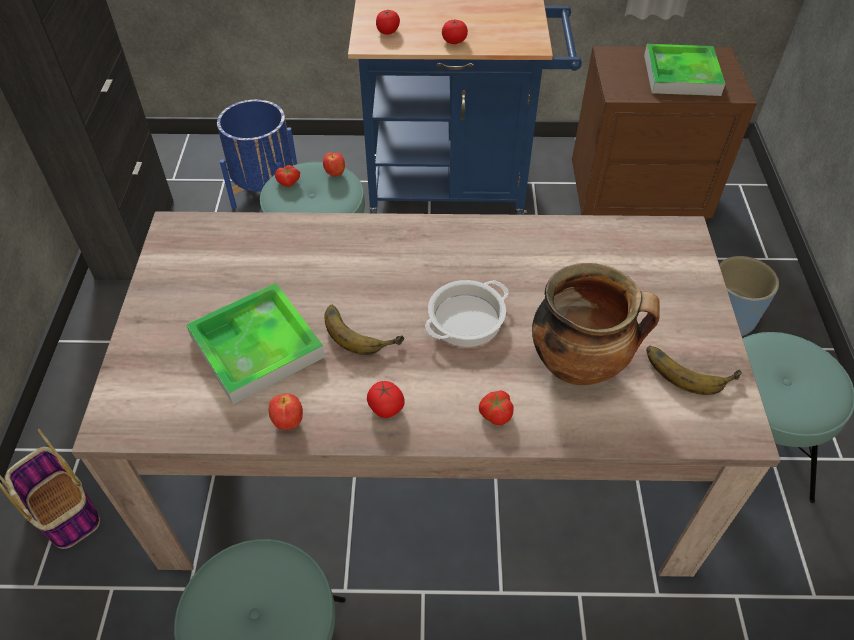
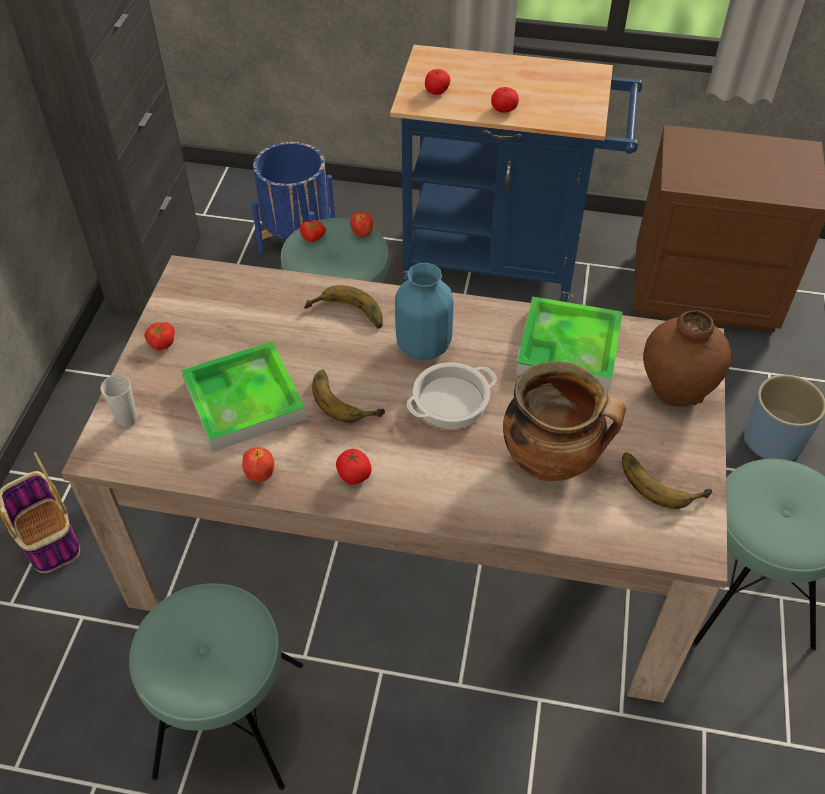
camera: 10 degrees right, 0 degrees up
tomato [479,390,514,425] -> tomato moved to [144,322,175,350]
tray [644,44,725,96] -> tray moved to [515,296,622,391]
none -> cup [100,375,138,427]
none -> banana [304,285,383,329]
none -> blue vase [395,263,453,360]
none -> brown vase [643,310,731,407]

